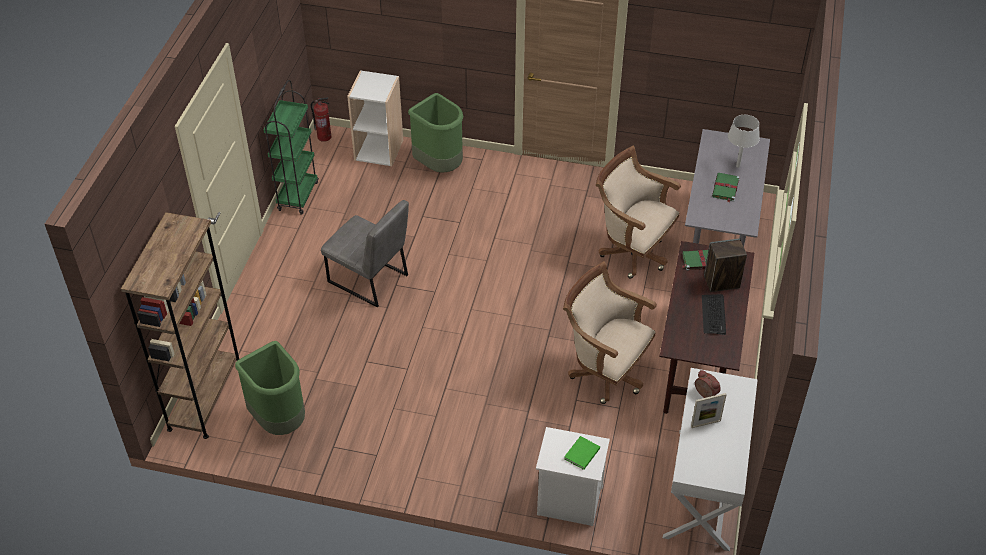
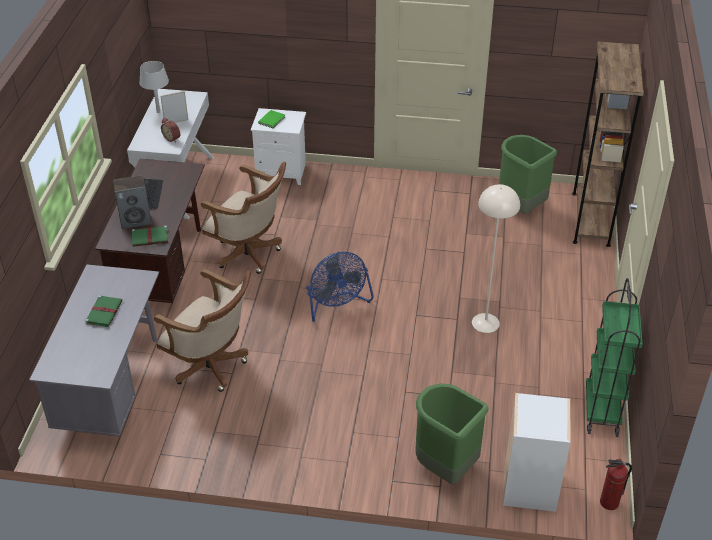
camera: 175 degrees right, 5 degrees down
grey chair [321,200,409,307] -> beige floor lamp [472,184,520,333]
grey table lamp [728,115,760,168] -> grey table lamp moved to [139,61,169,113]
none -> blue fan [306,252,374,322]

